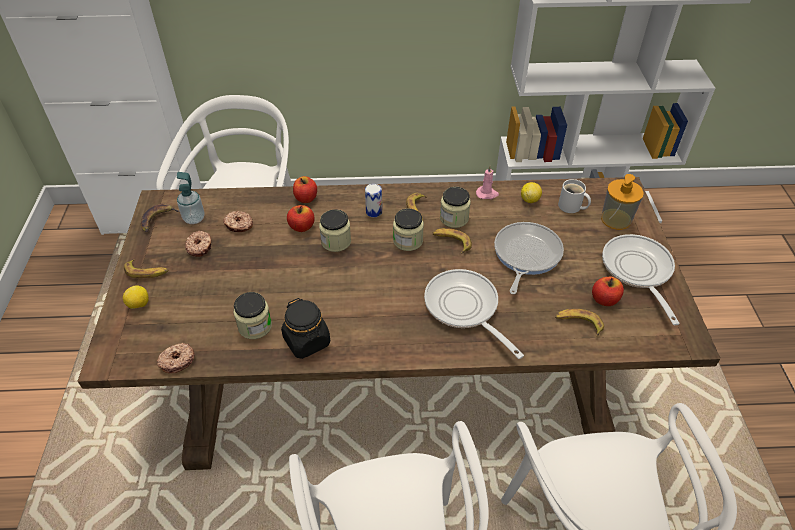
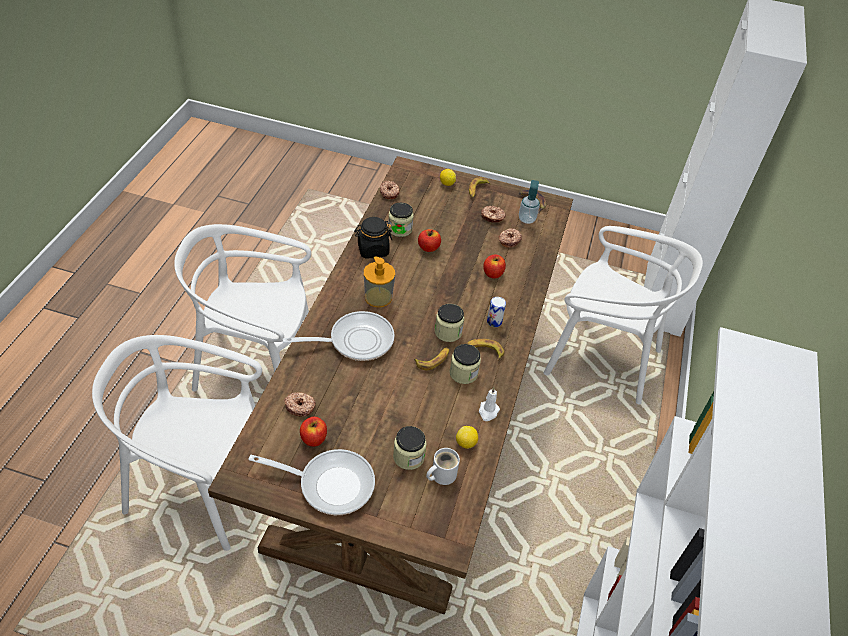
camera: 105 degrees right, 0 degrees up
apple [293,176,317,203] -> apple moved to [418,229,441,252]
jar [319,209,351,252] -> jar moved to [393,426,427,470]
pink candle [476,166,499,199] -> white candle [479,387,500,421]
frying pan [494,222,564,294] -> none
banana [555,309,604,336] -> donut [284,393,316,417]
soap dispenser [601,174,644,230] -> soap dispenser moved to [364,256,395,307]

